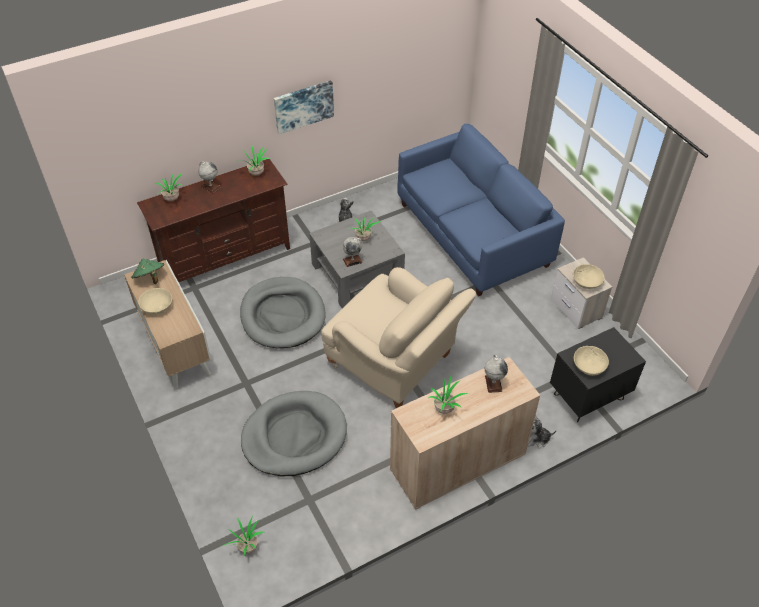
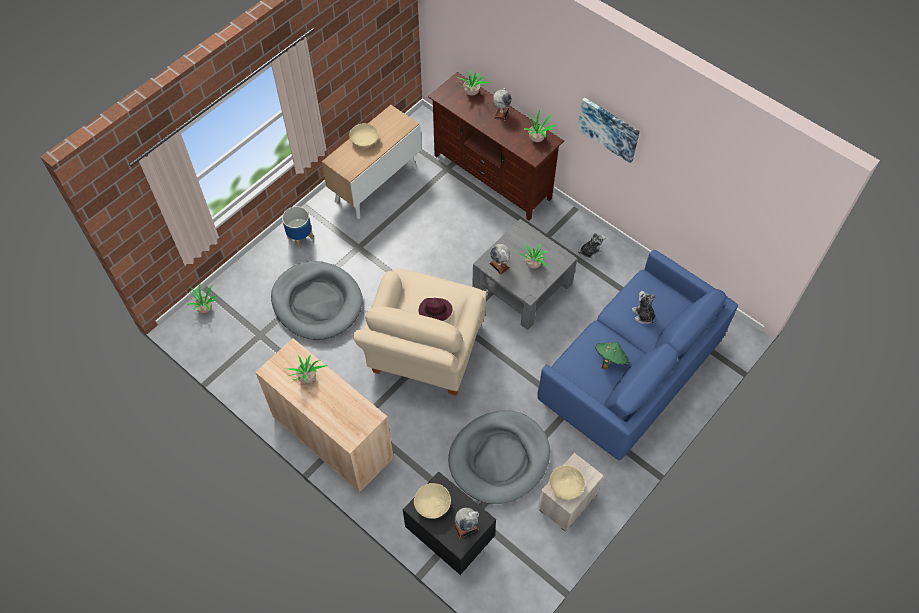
camera: 70 degrees right, 10 degrees up
green hat [131,259,164,284] -> green hat moved to [595,342,629,369]
grey dog bed [240,277,326,348] -> grey dog bed moved to [448,410,550,504]
globe [485,355,508,393] -> globe moved to [454,508,479,538]
plush toy [527,415,556,448] -> plush toy moved to [632,291,656,324]
none -> planter [282,206,314,249]
none -> purple hat [419,298,453,321]

